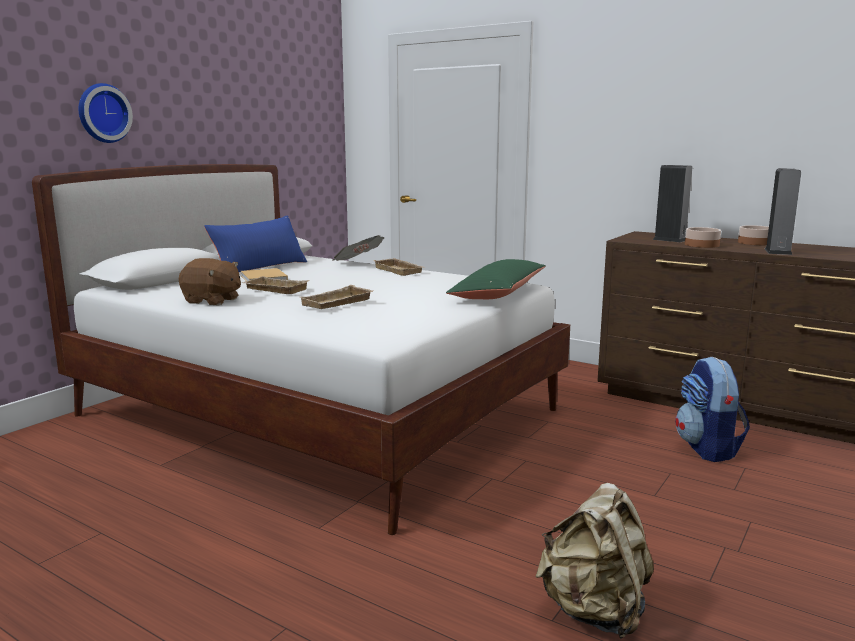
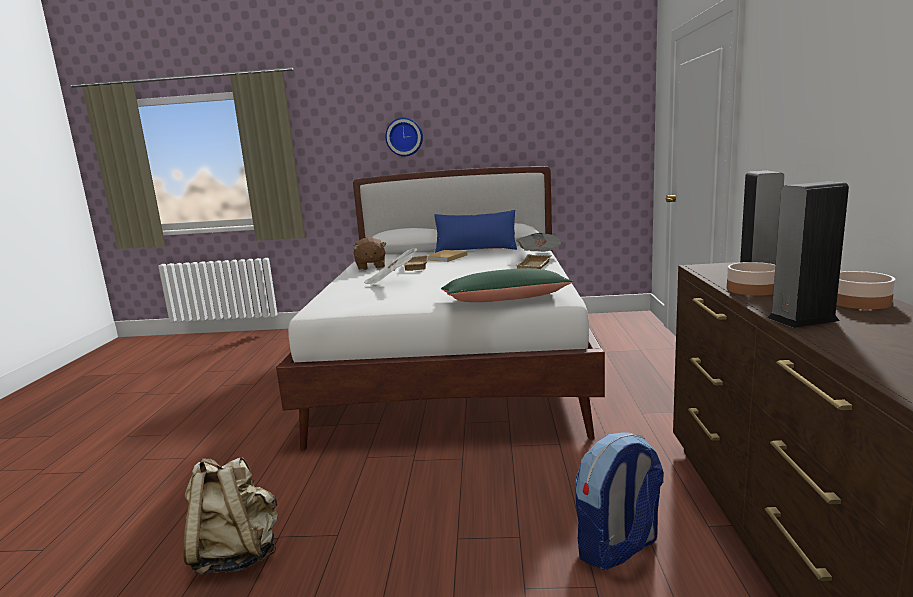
camera: 60 degrees right, 0 degrees up
beige tray [300,285,373,309] -> newspaper [364,248,417,285]

